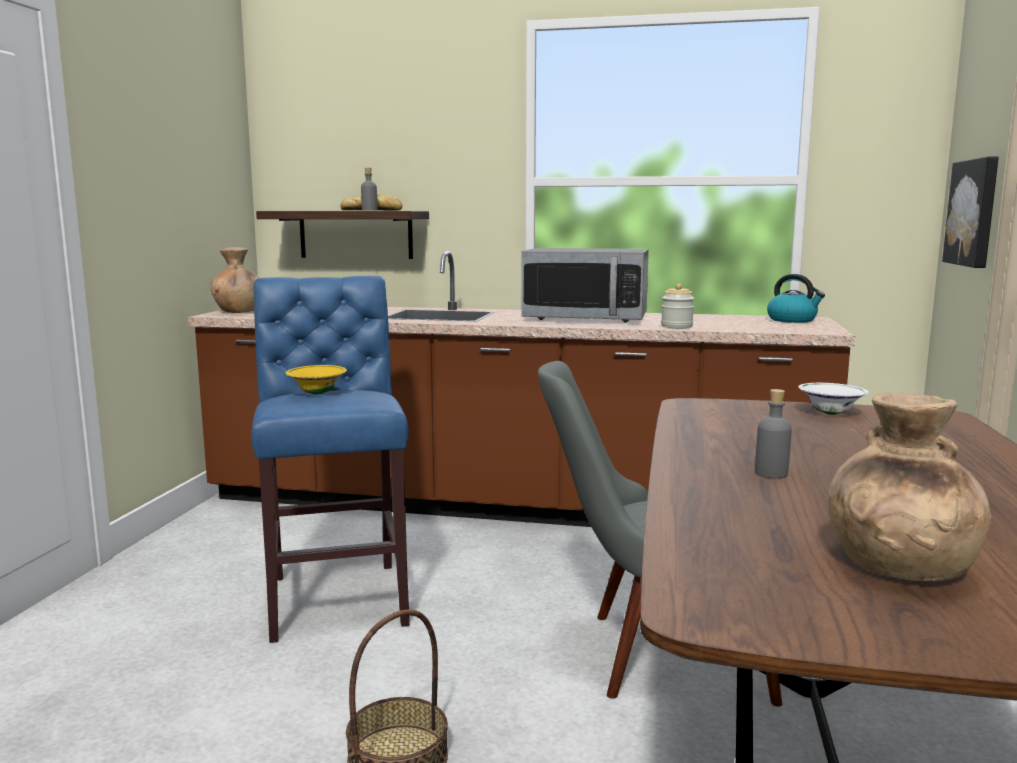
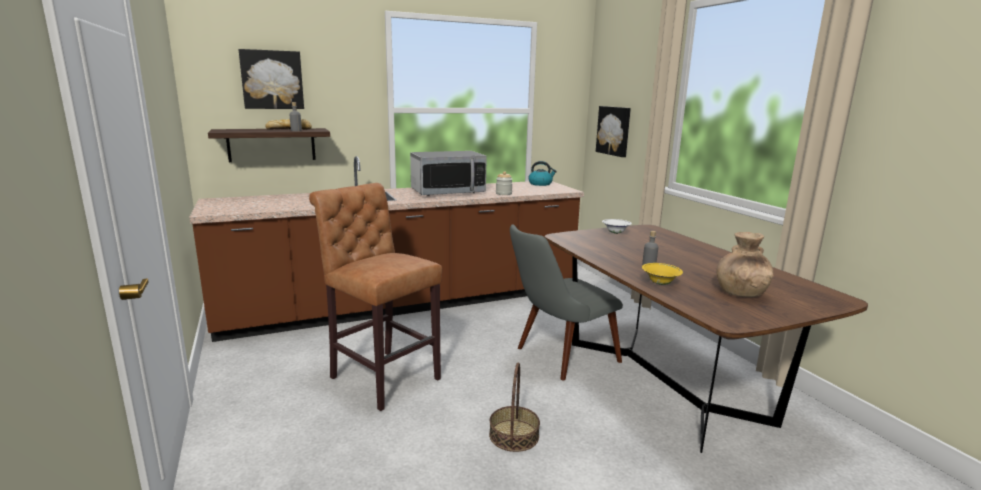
camera: 35 degrees left, 5 degrees up
brown vase [211,247,259,313] -> none
blue stool [251,276,410,643] -> brown stool [309,183,442,411]
yellow bowl [286,365,347,395] -> yellow bowl moved to [642,263,683,285]
none -> picture [239,49,304,109]

